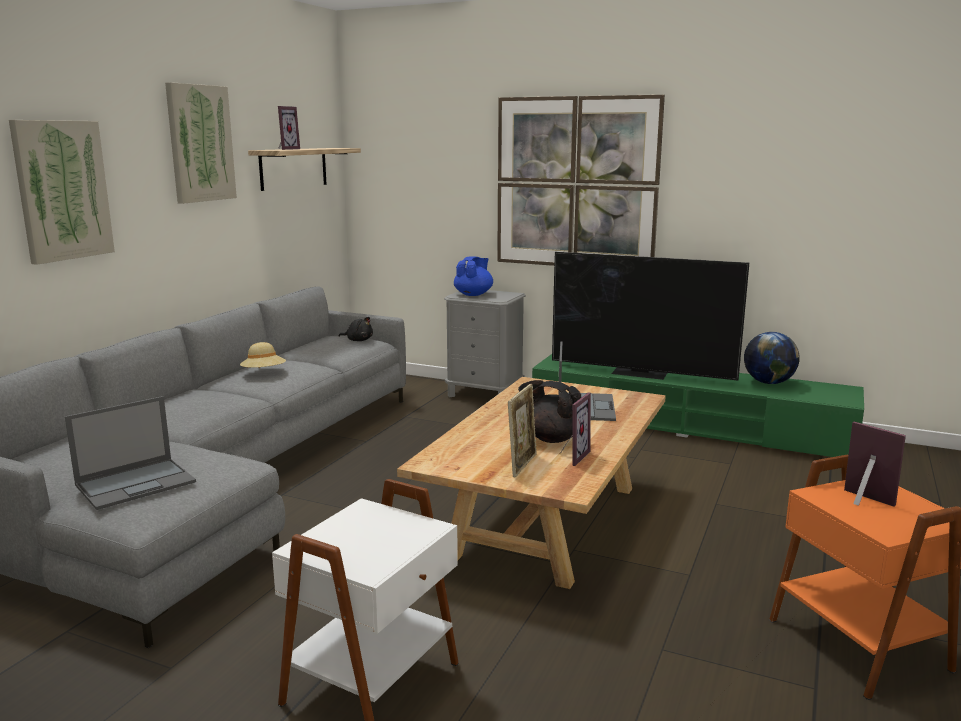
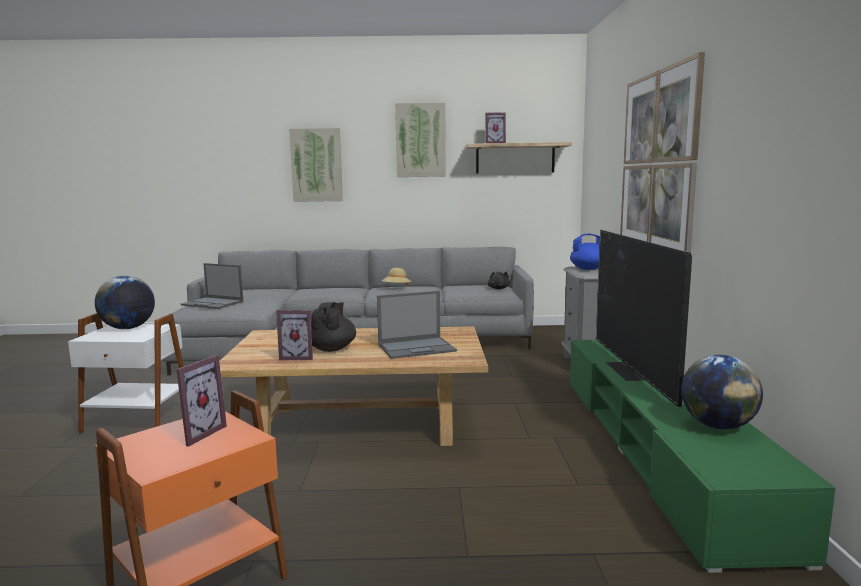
camera: 65 degrees right, 5 degrees down
picture frame [508,384,537,477] -> none
none -> globe [95,276,155,329]

